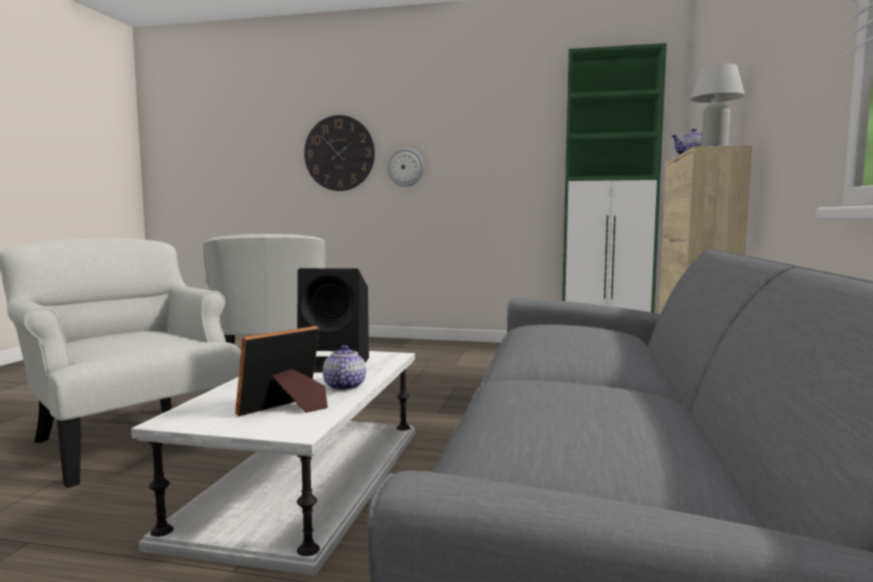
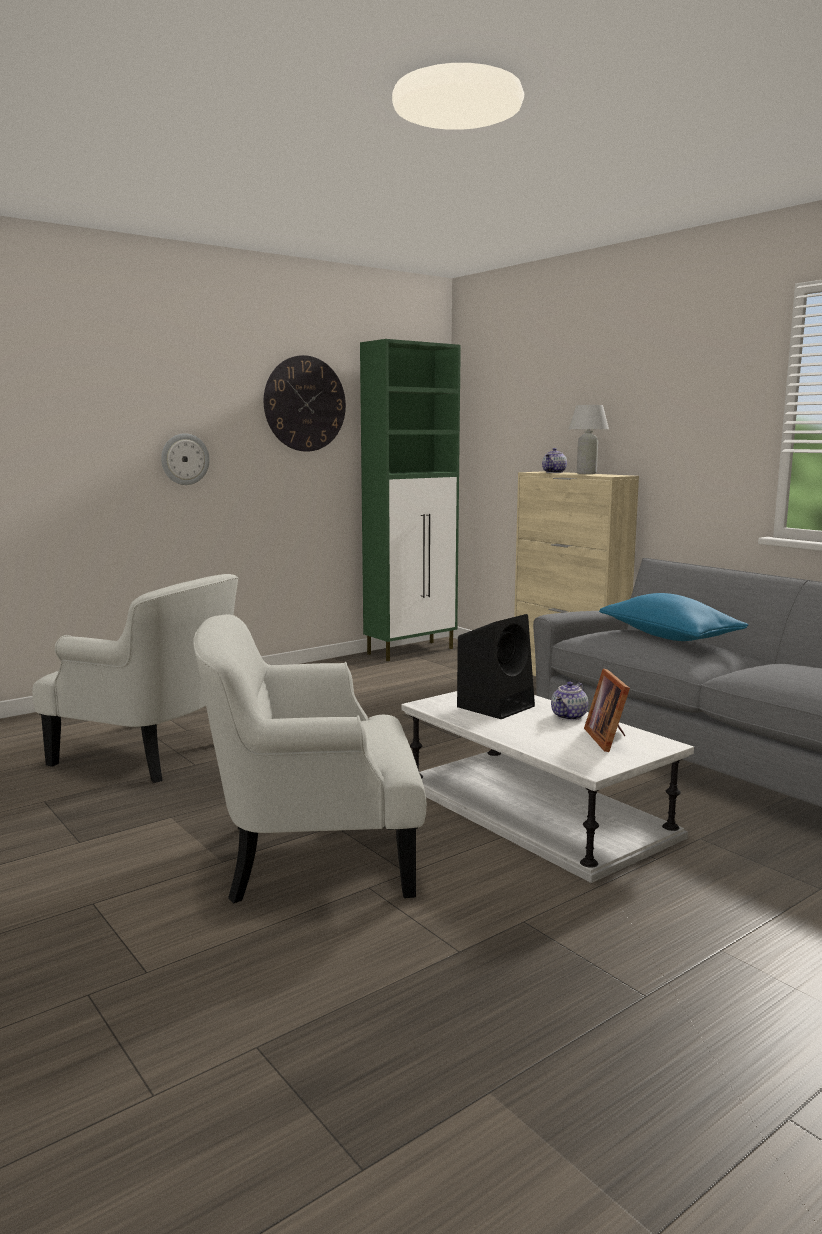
camera: 50 degrees left, 5 degrees up
wall clock [304,115,375,191] -> wall clock moved to [264,355,346,452]
teapot [323,345,366,390] -> teapot turned 90 degrees counterclockwise [551,682,588,720]
none -> blue pillow [599,593,748,641]

